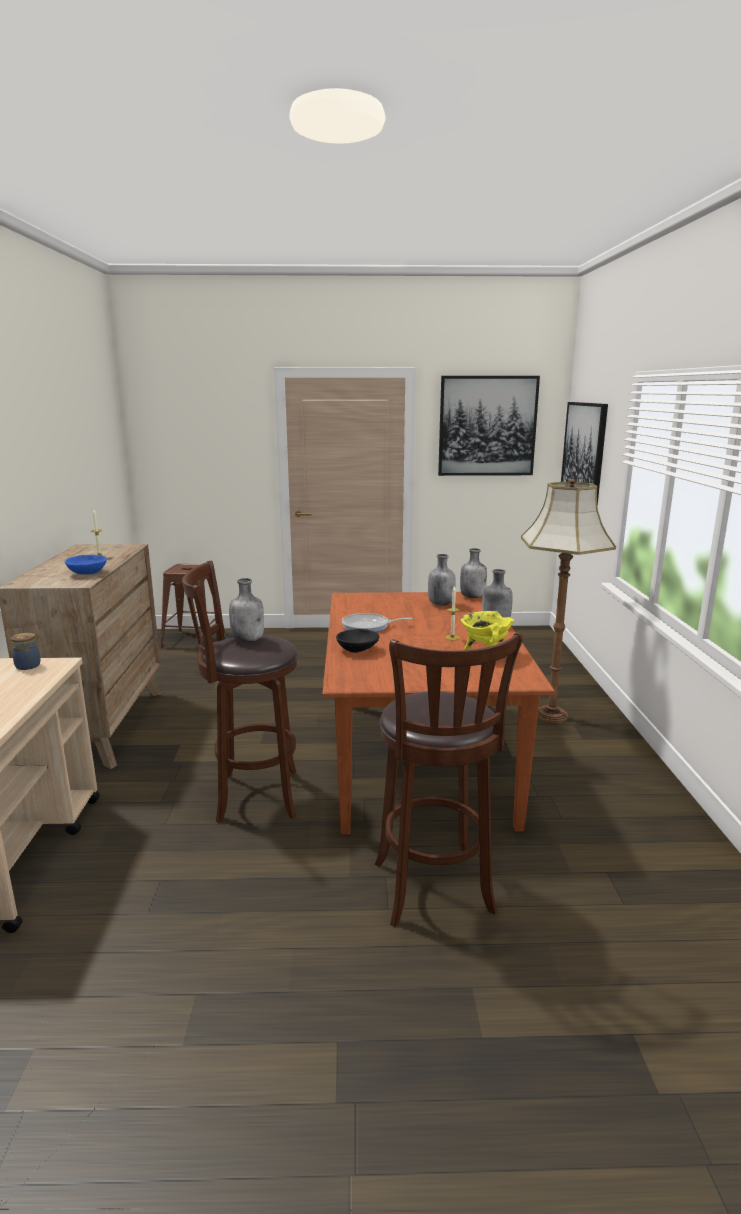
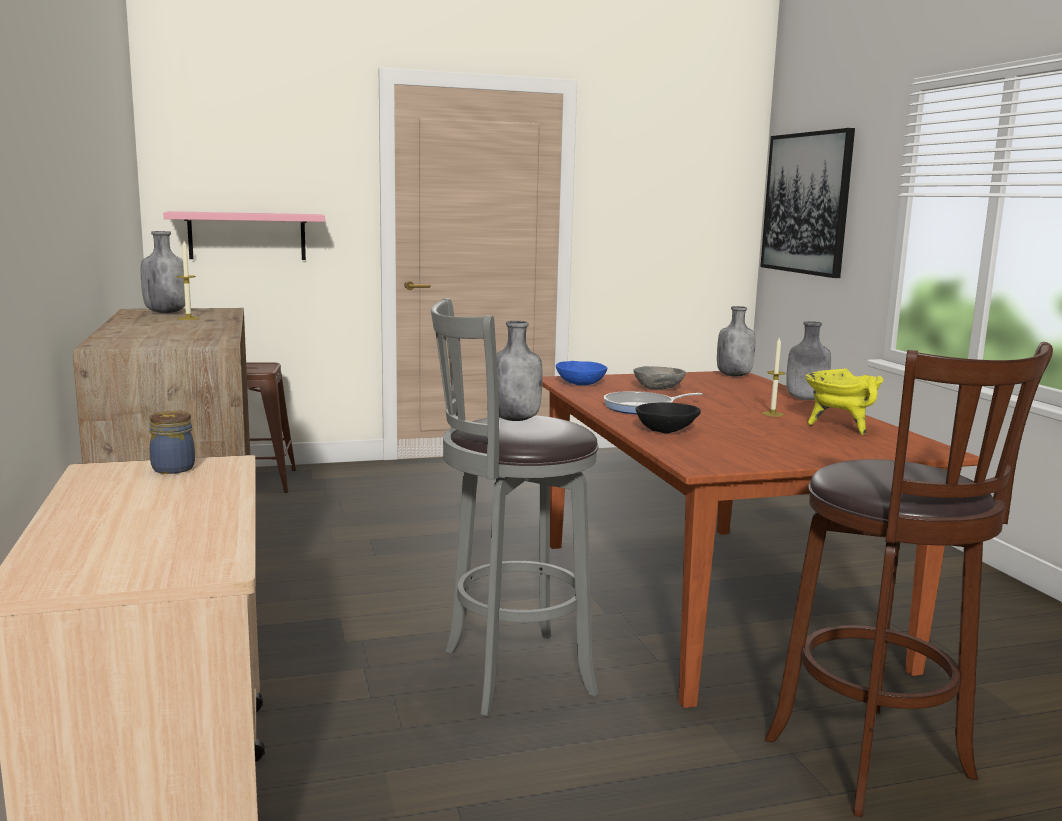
camera: 15 degrees left, 5 degrees down
blue bowl [65,554,107,575] -> blue bowl moved to [556,361,608,385]
brown stool [182,561,298,823] -> grey stool [431,298,599,716]
grey bottle [428,554,455,606] -> grey bottle moved to [141,231,185,313]
picture [438,376,540,476] -> none
floor lamp [521,476,616,723] -> none
none -> pink shelf [163,211,325,260]
none -> grey bowl [633,366,686,390]

